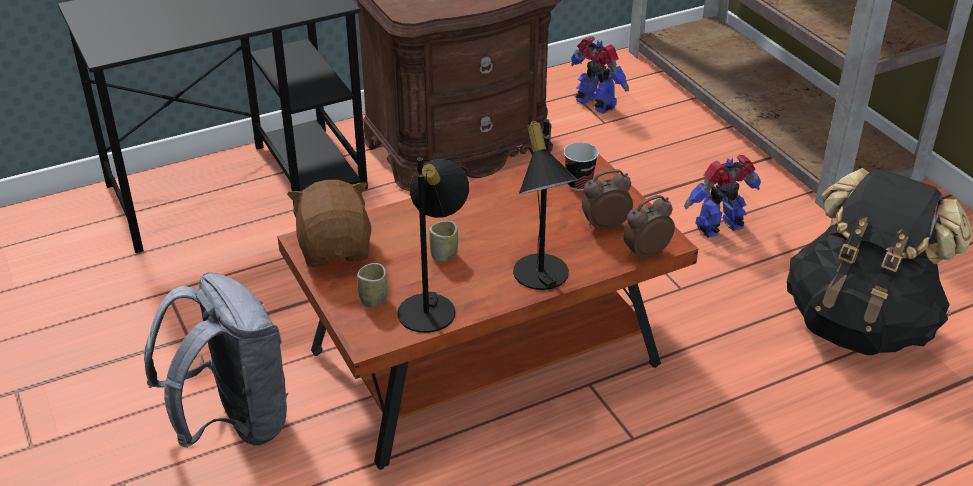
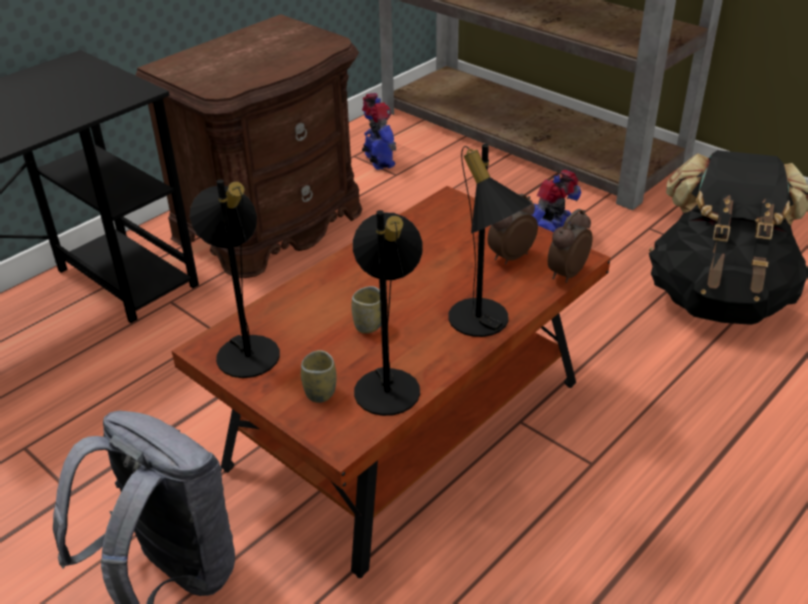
camera: 20 degrees left, 0 degrees up
brown plush toy [287,180,371,267] -> black table lamp [190,179,280,378]
cup [564,142,599,191] -> none
toy robot [571,36,629,114] -> toy robot turned 45 degrees clockwise [362,93,396,170]

